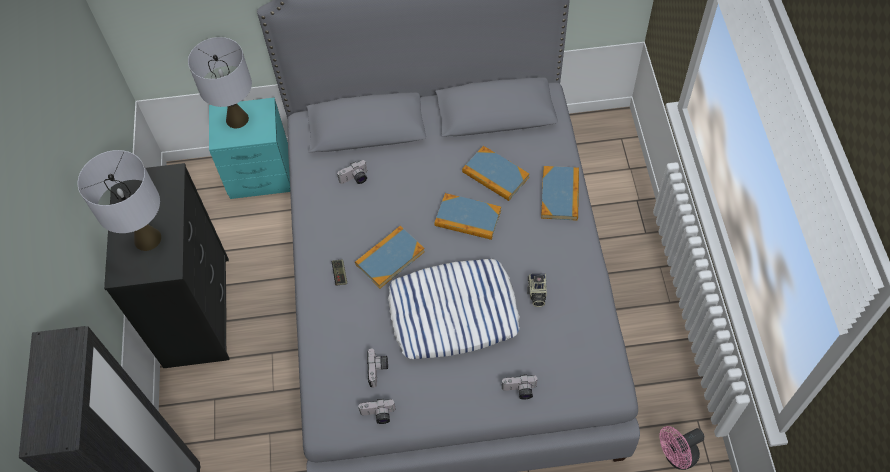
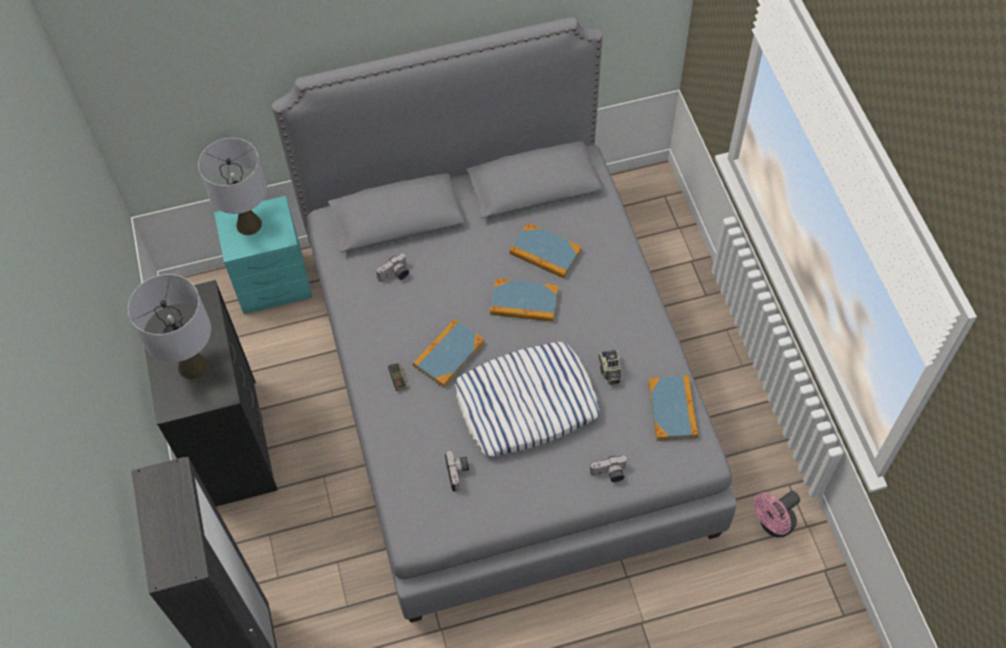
camera: 10 degrees left, 0 degrees up
camera [358,398,396,424] -> none
book [541,166,579,221] -> book moved to [648,375,698,441]

